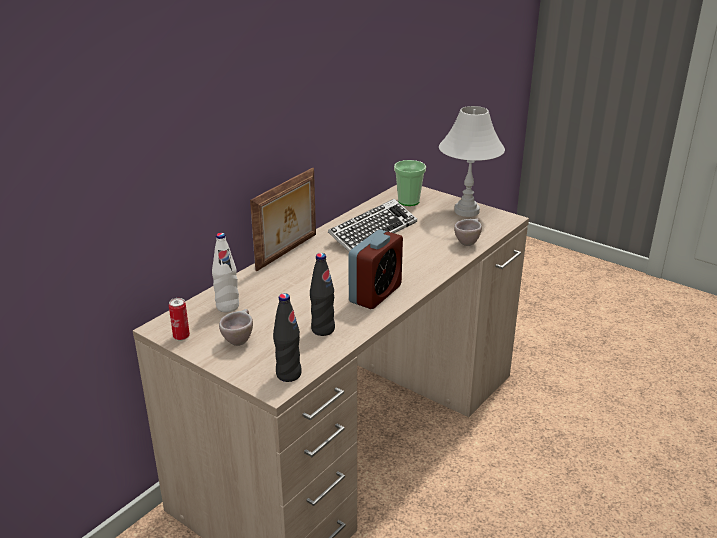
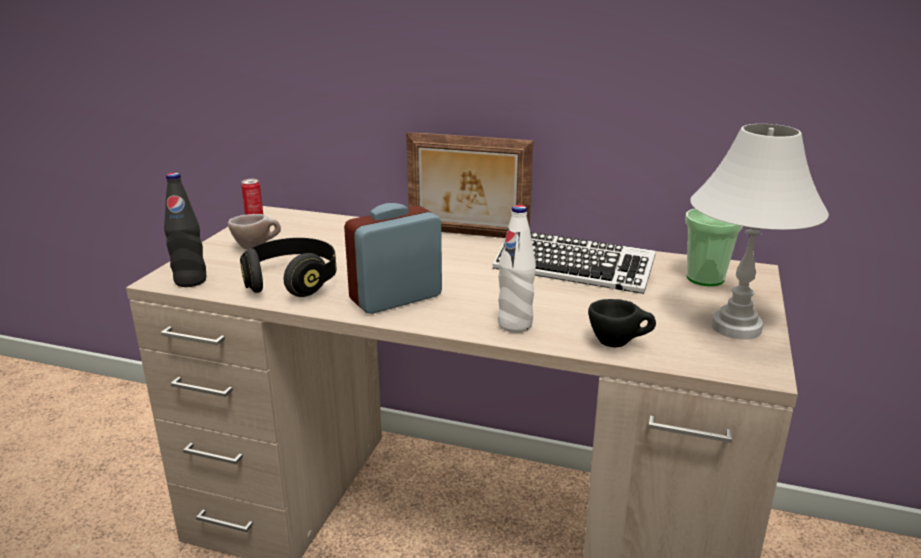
camera: 70 degrees right, 5 degrees down
white bottle [212,233,239,313] -> white bottle moved to [498,205,536,333]
black bottle [310,253,335,336] -> black headphones [240,238,336,297]
alarm clock [348,230,403,309] -> alarm clock turned 135 degrees clockwise [344,203,442,314]
beige cup [454,219,482,246] -> black cup [588,299,656,347]

